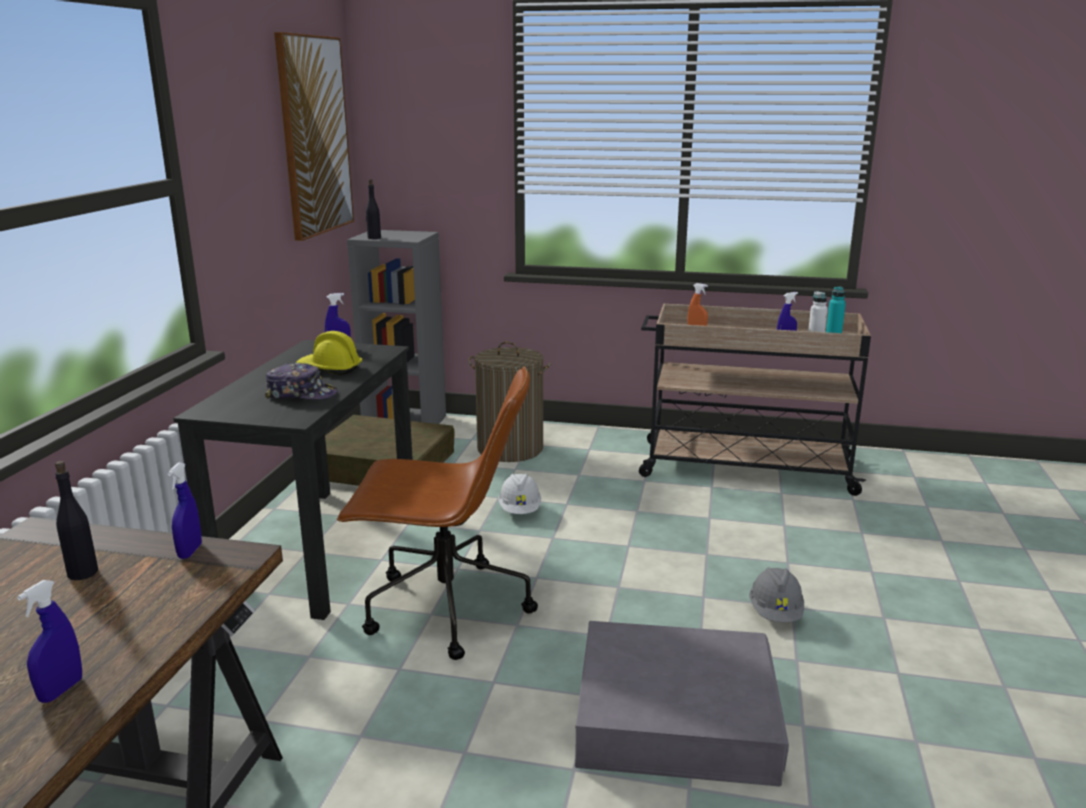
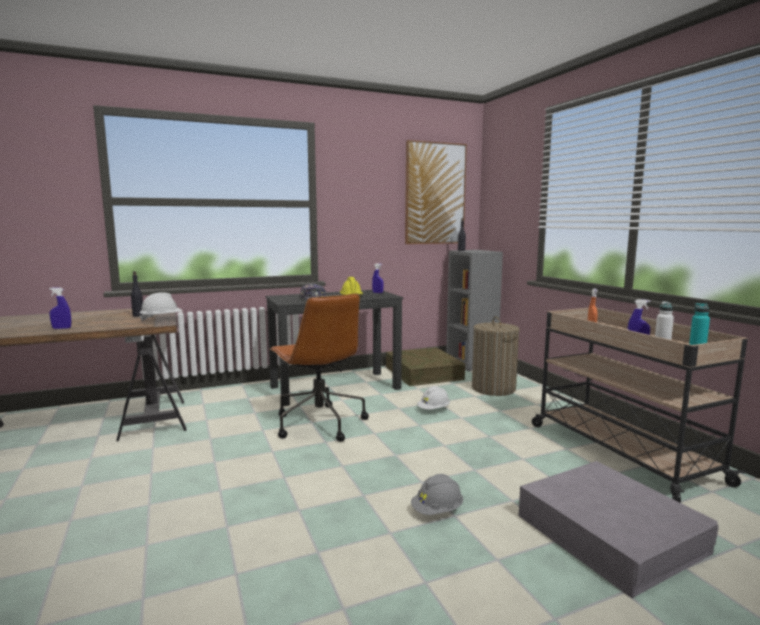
camera: 55 degrees right, 10 degrees down
blue spray bottle [167,462,202,559] -> white hard hat [139,292,183,321]
grey storage box [575,621,789,787] -> grey storage box moved to [518,461,718,598]

